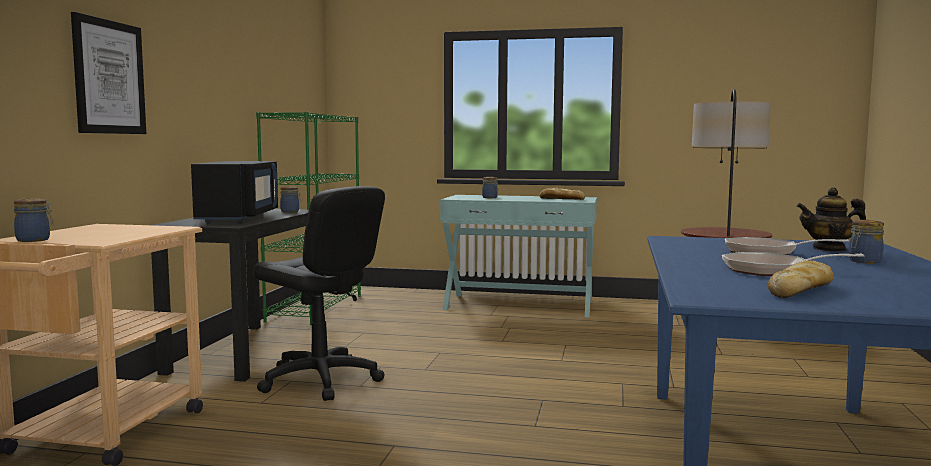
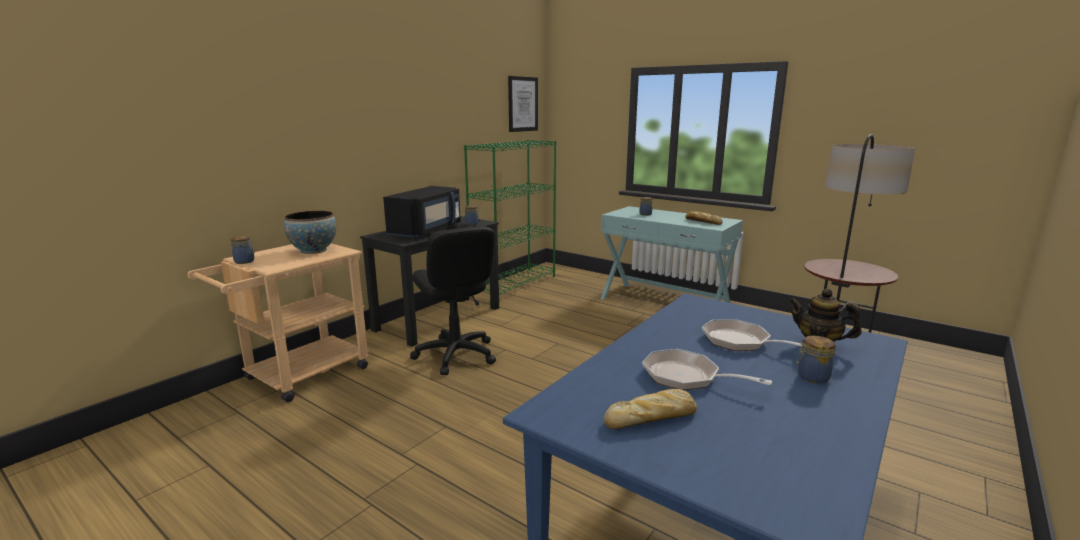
camera: 25 degrees right, 10 degrees up
picture [71,12,146,134] -> picture moved to [508,76,538,132]
none -> bowl [284,211,336,254]

